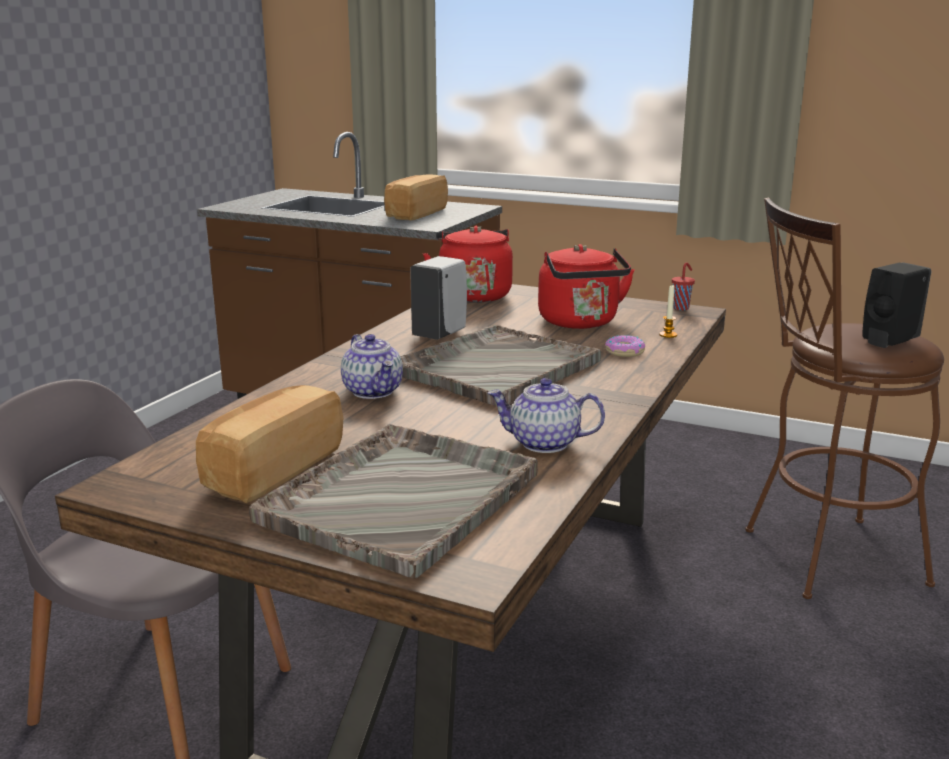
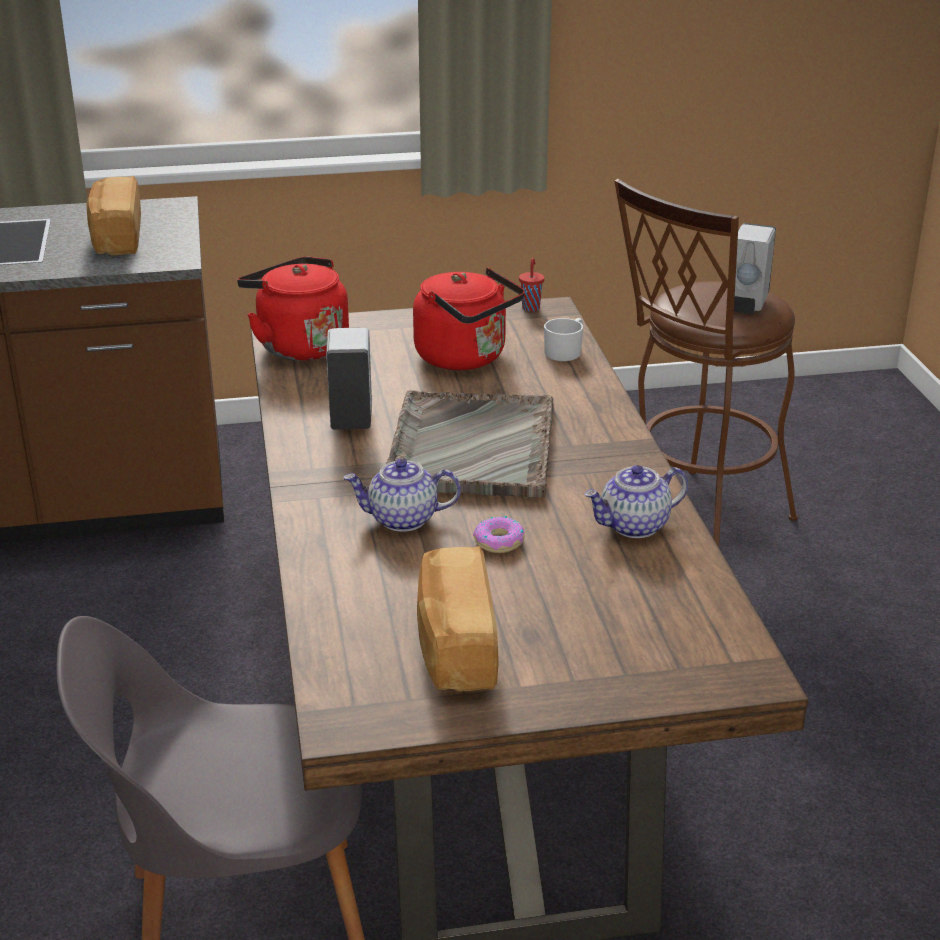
camera: 35 degrees left, 10 degrees up
grey tray [249,424,538,579] -> none
teapot [341,334,403,399] -> teapot turned 150 degrees clockwise [343,459,461,532]
donut [605,335,645,357] -> donut moved to [473,516,525,553]
candle [659,285,677,338] -> white mug [544,318,583,361]
black soap dispenser [862,262,931,348] -> white soap dispenser [734,223,776,314]

